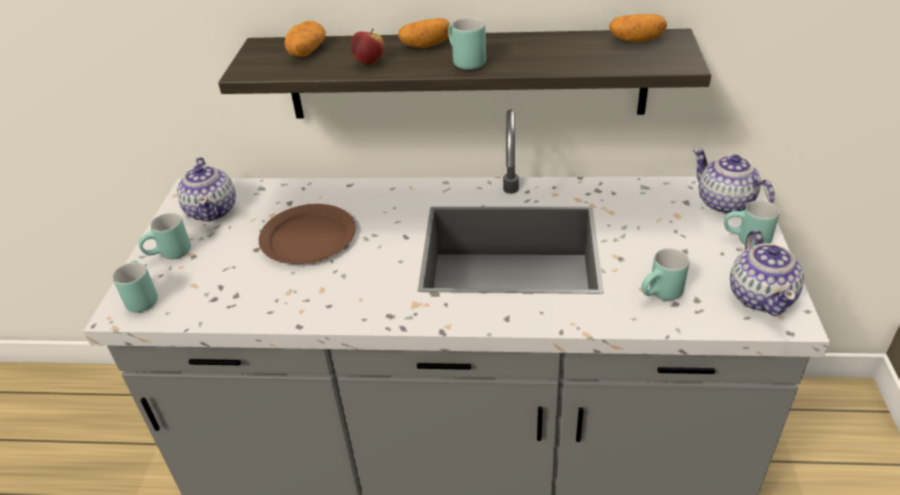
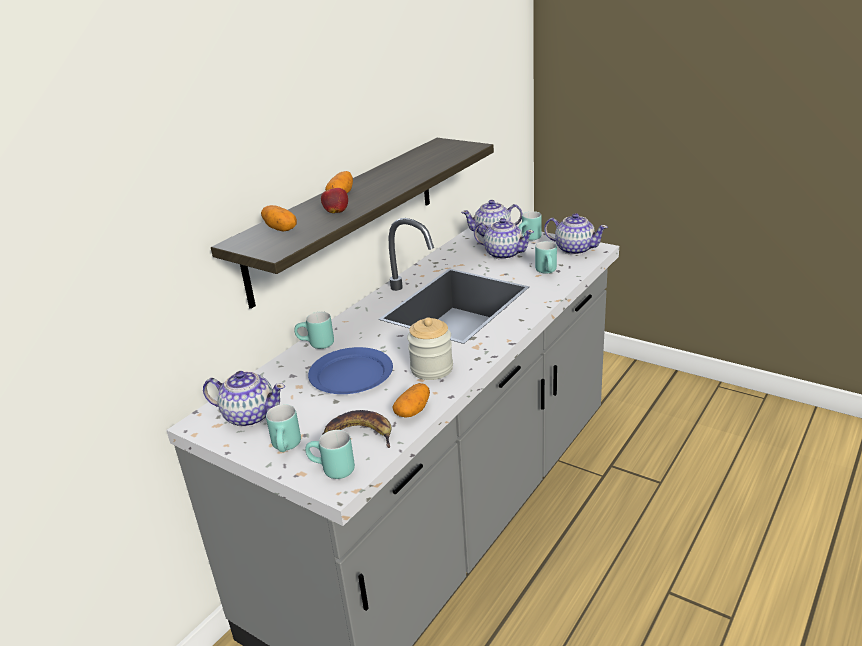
camera: 60 degrees left, 10 degrees down
brown plate [259,204,355,264] -> blue plate [308,347,393,394]
turquoise mug [448,18,486,70] -> turquoise mug moved to [294,312,334,349]
potato [609,14,667,42] -> potato moved to [392,383,430,418]
none -> banana [322,410,392,448]
none -> jar [407,318,453,380]
none -> teapot [474,218,534,260]

